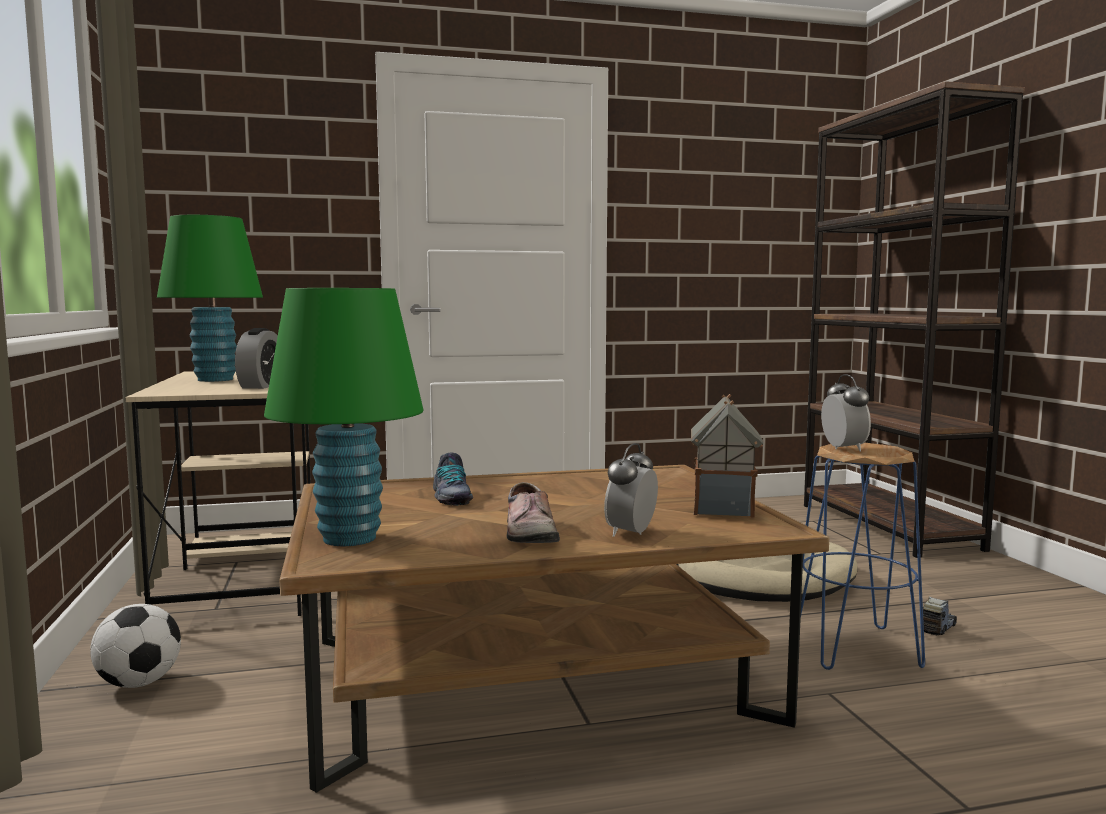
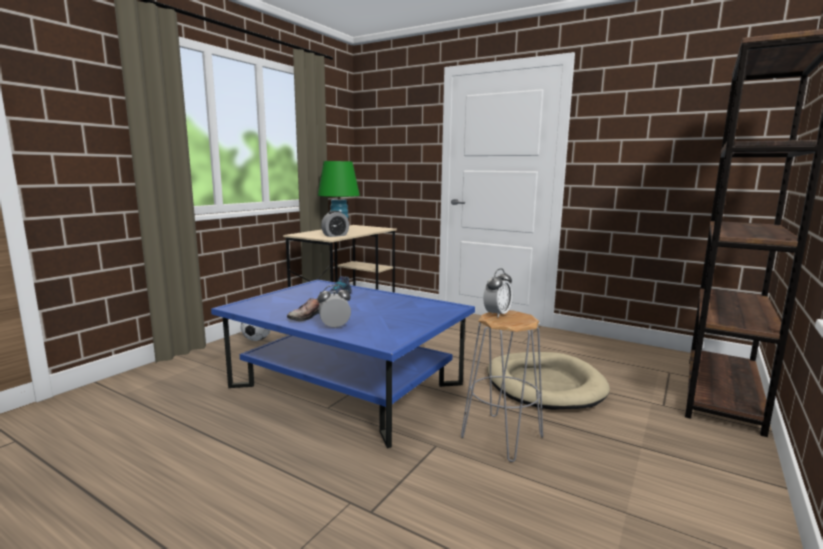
camera: 45 degrees right, 5 degrees up
green table lamp [264,288,424,546] -> none
brown coffee table [279,465,829,793] -> blue coffee table [211,279,475,448]
toy house [691,394,763,518] -> none
blue stool [801,443,925,670] -> grey stool [461,311,543,462]
toy truck [923,596,957,636] -> none

